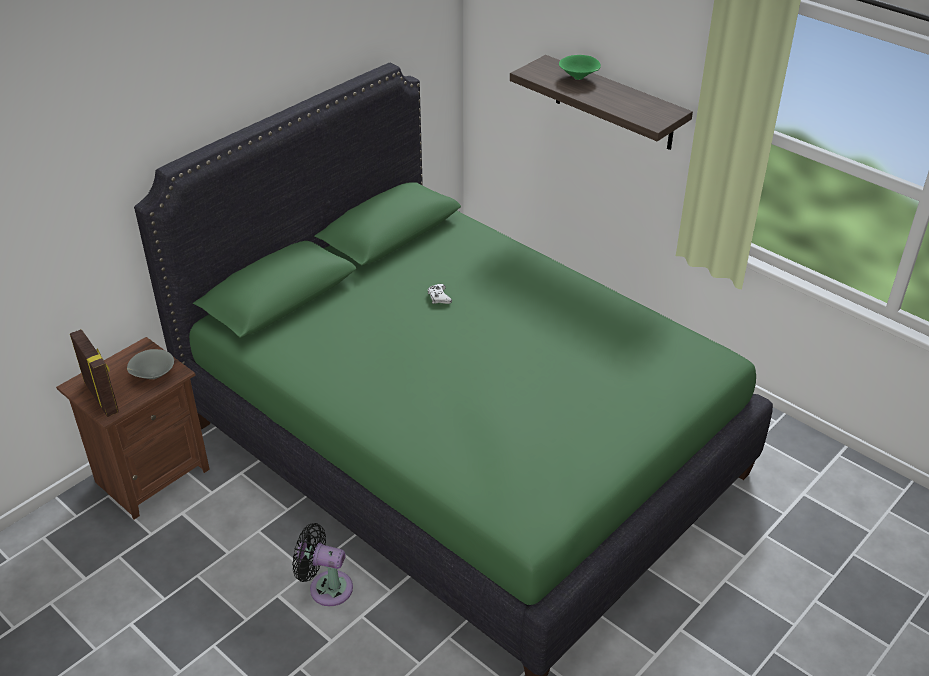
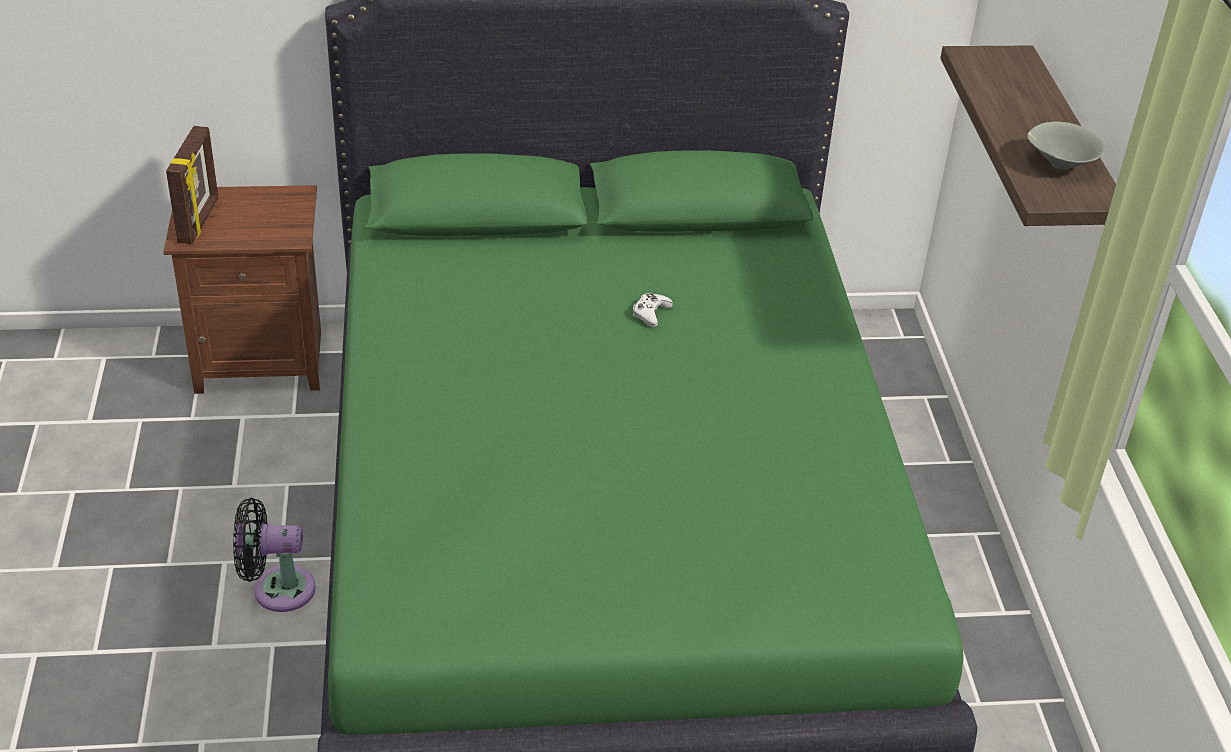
camera: 40 degrees right, 0 degrees up
grey bowl [127,349,174,379] -> grey bowl moved to [1027,121,1105,170]
black fan [292,523,353,606] -> black fan turned 60 degrees counterclockwise [233,498,316,612]
green bowl [559,55,601,80] -> none

